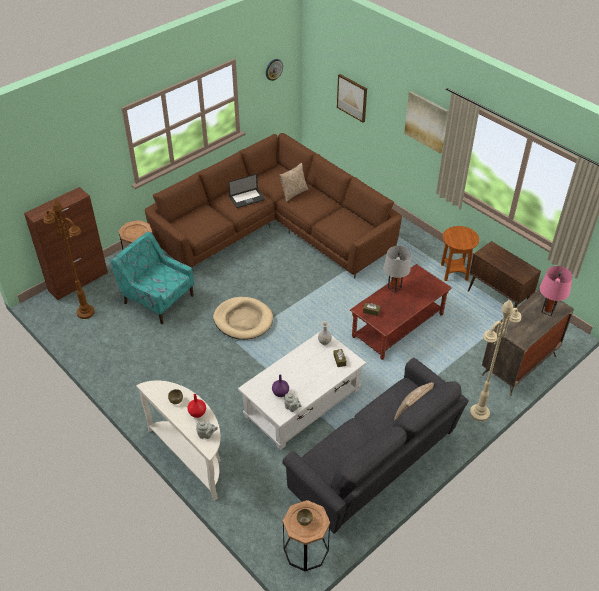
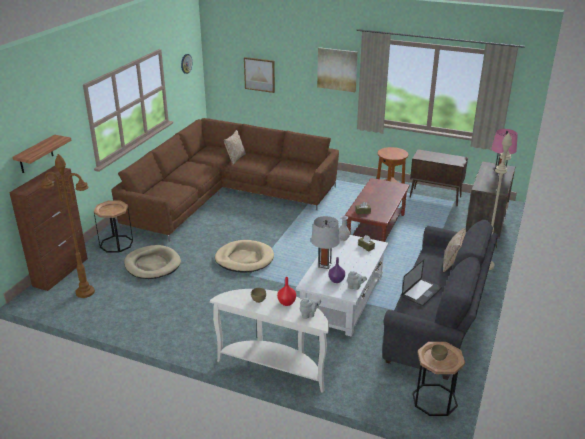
camera: 25 degrees left, 15 degrees down
turquoise armchair [110,231,194,324] -> beige dog bed [124,245,181,279]
laptop [228,174,265,208] -> laptop moved to [402,259,442,306]
grey table lamp [383,246,411,293] -> grey table lamp moved to [311,216,340,269]
none -> shelf [12,135,72,173]

